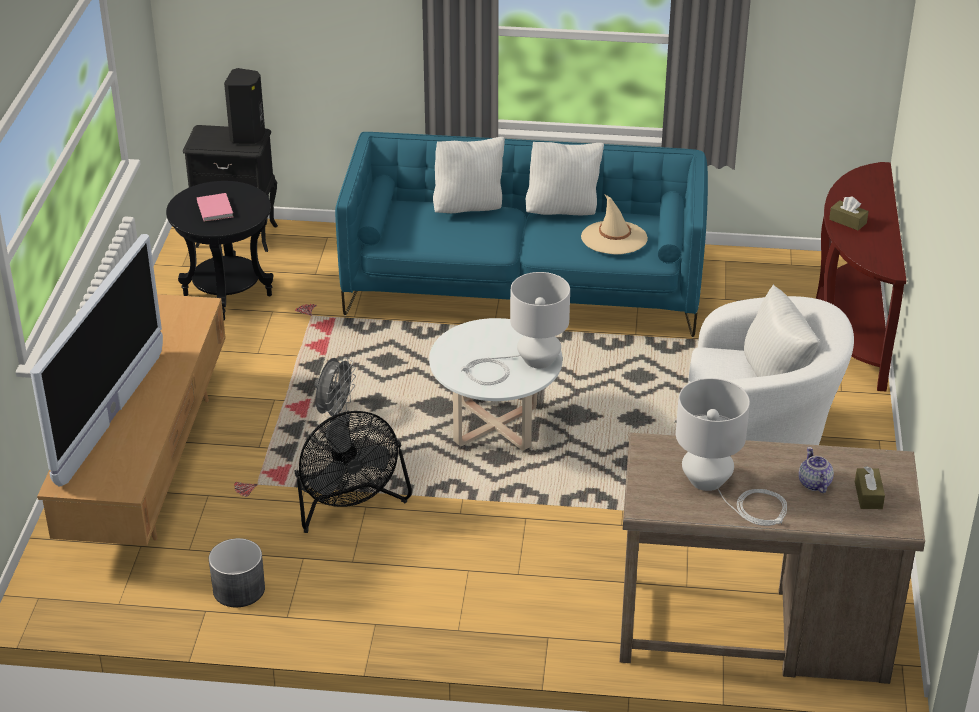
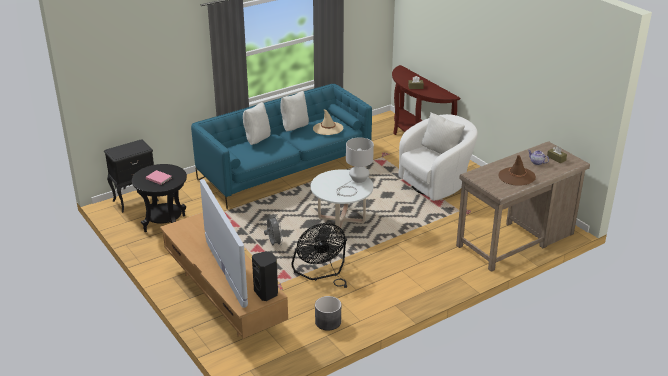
camera: 40 degrees left, 5 degrees down
black speaker [224,68,265,144] -> black speaker moved to [252,251,278,301]
black fan [295,410,412,533] -> black fan turned 135 degrees counterclockwise [291,223,347,288]
white table lamp [676,378,787,526] -> brown hat [499,155,536,185]

